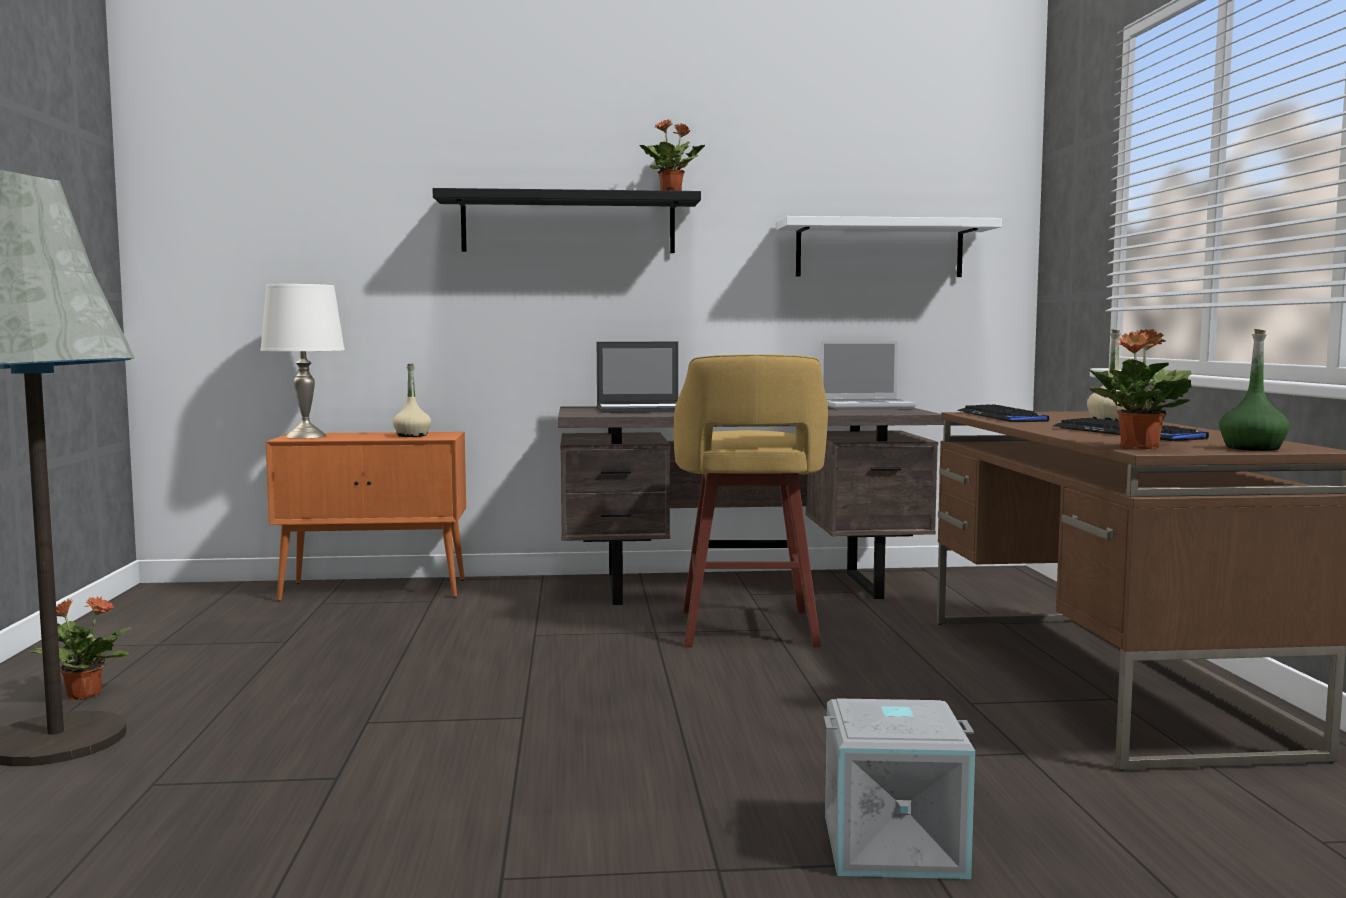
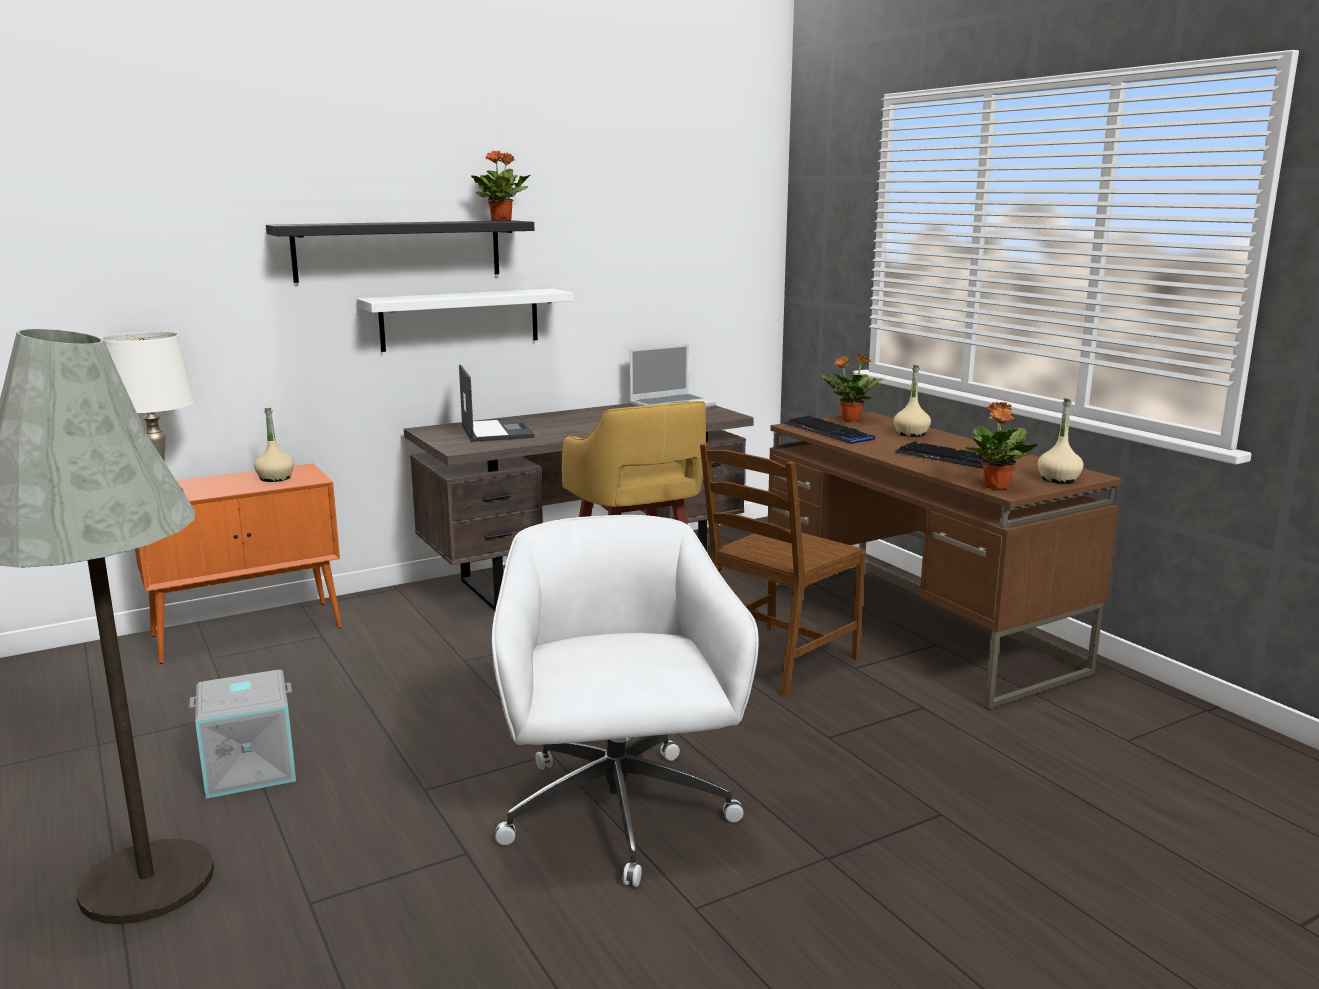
camera: 25 degrees left, 10 degrees up
potted plant [29,596,132,700] -> potted plant moved to [822,354,883,422]
laptop [597,342,678,413] -> laptop turned 75 degrees counterclockwise [459,364,534,442]
white shelf [776,216,1002,277] -> white shelf moved to [357,289,574,352]
grey storage box [824,698,975,879] -> grey storage box moved to [190,670,296,799]
green bottle [1219,329,1290,451] -> beige bottle [1038,398,1083,483]
none -> white office chair [492,515,758,887]
none -> brown chair [700,444,866,698]

